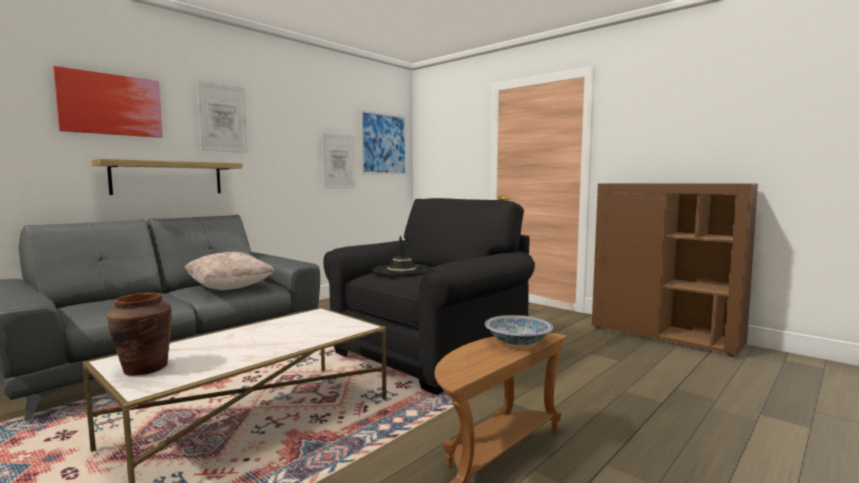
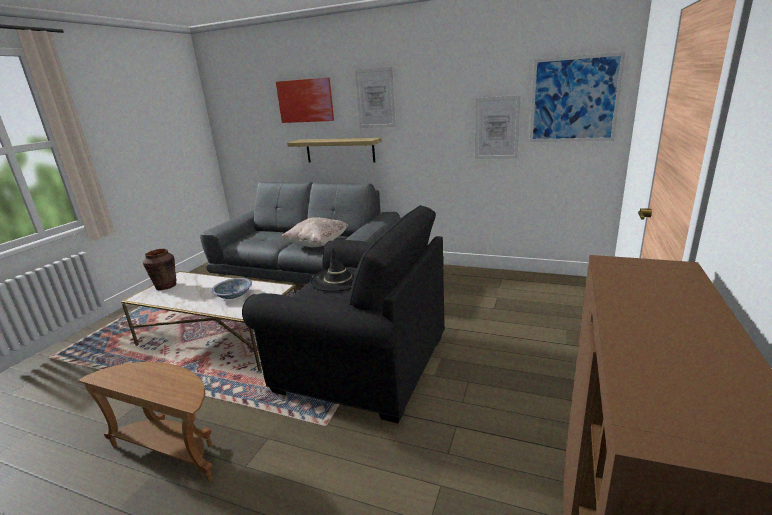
camera: 70 degrees right, 15 degrees up
bowl [485,315,553,345] -> bowl moved to [211,278,252,299]

